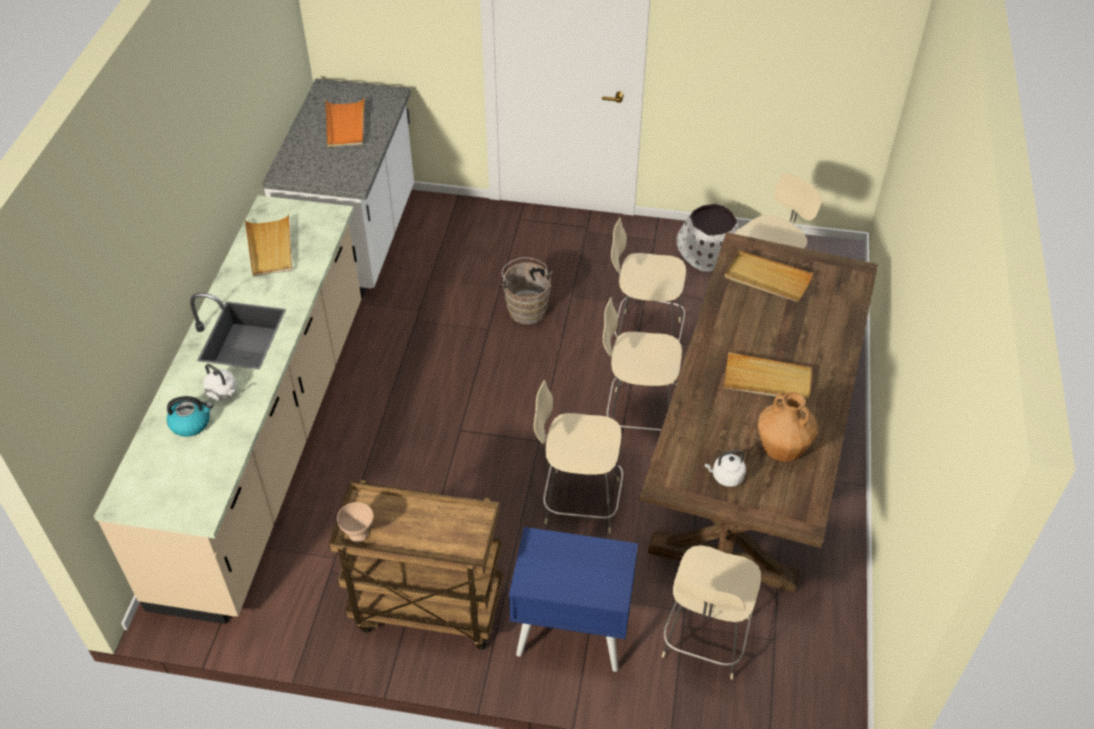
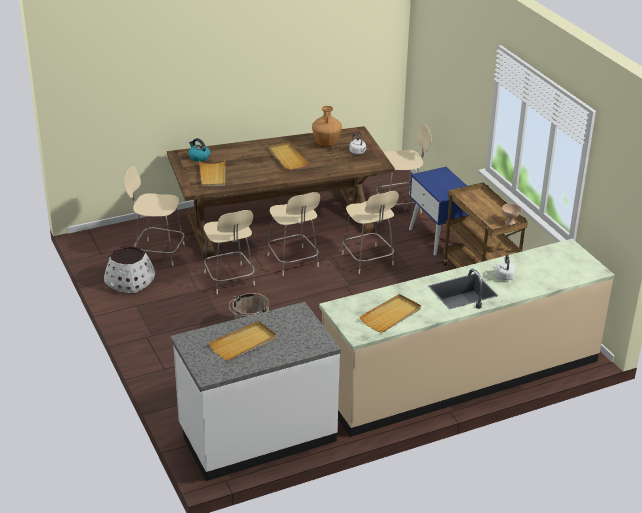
camera: 125 degrees left, 15 degrees down
kettle [166,396,213,437] -> kettle moved to [188,138,210,162]
orange tray [325,97,365,147] -> beige tray [208,321,277,361]

